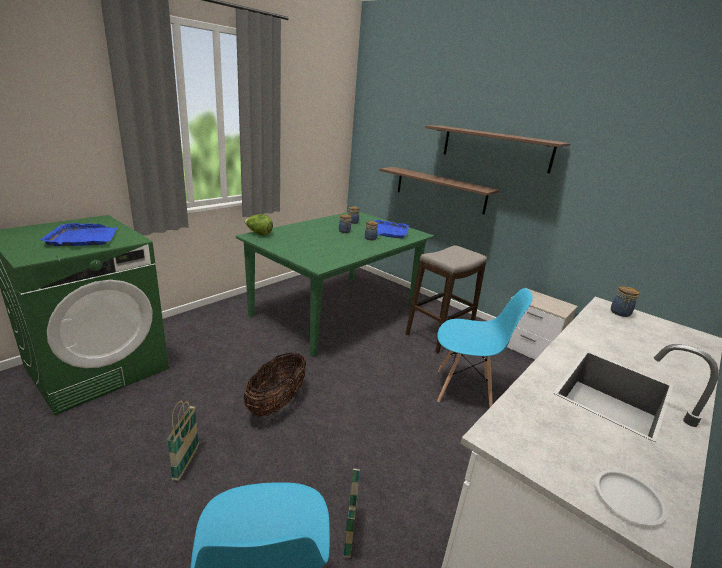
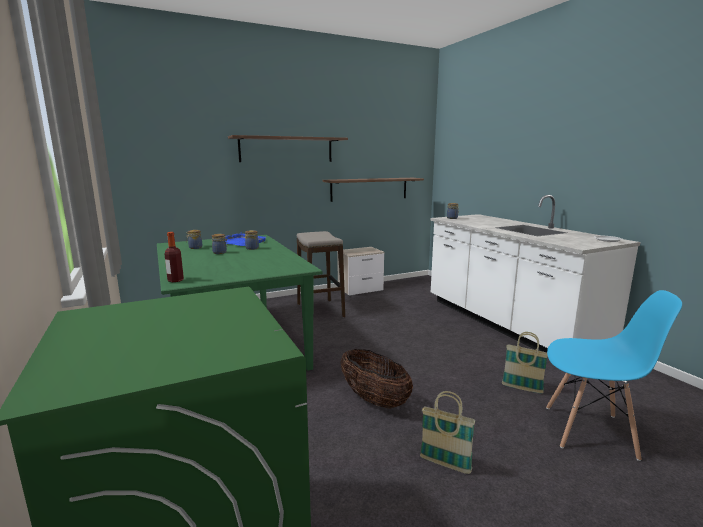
camera: 65 degrees left, 10 degrees down
blue tray [40,223,117,246] -> none
lettuce [244,214,273,235] -> bottle [164,232,184,282]
shelf [379,167,500,215] -> shelf moved to [323,178,424,202]
blue chair [437,288,533,408] -> none

